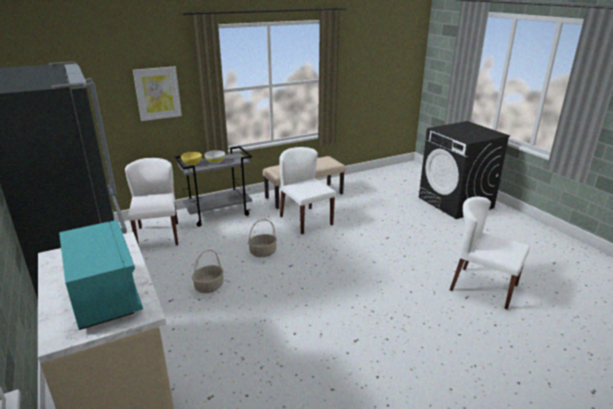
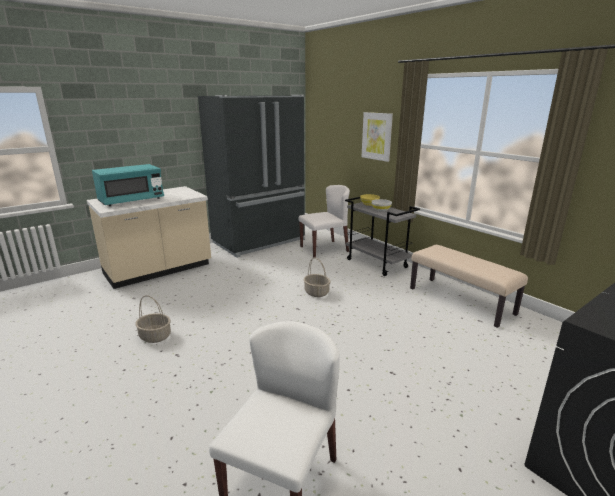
camera: 80 degrees right, 5 degrees down
basket [192,250,224,293] -> basket moved to [135,295,171,343]
white chair [280,147,336,234] -> none

